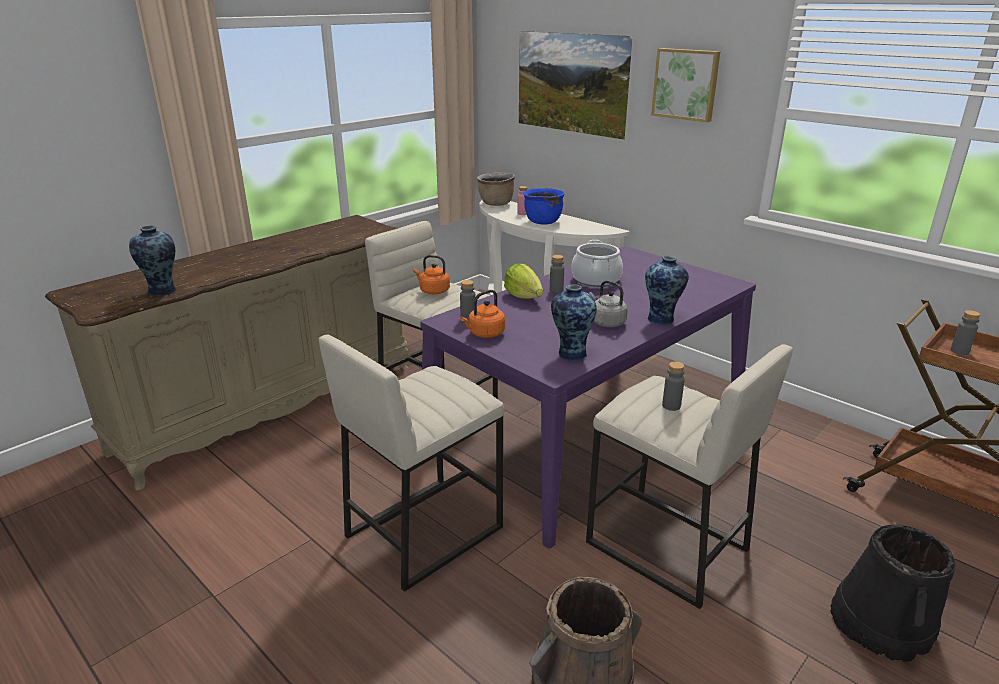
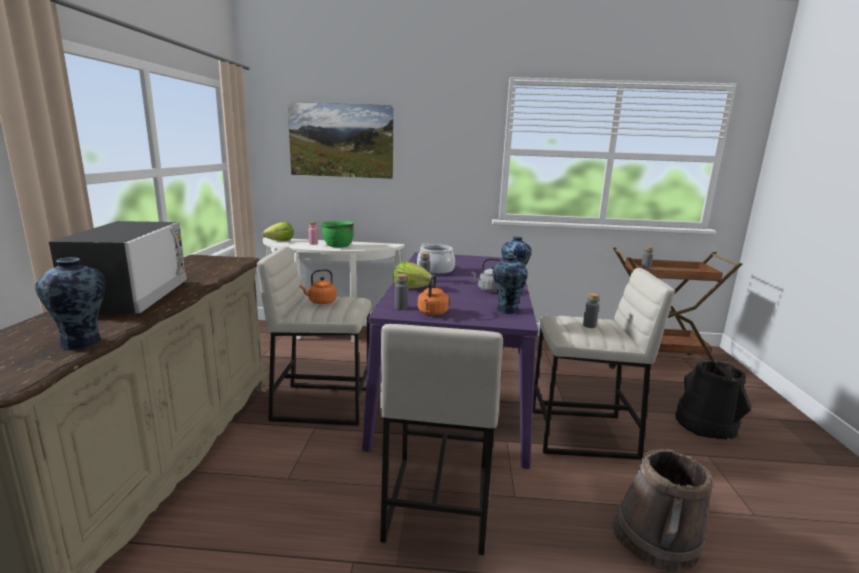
camera: 40 degrees left, 10 degrees down
brown cooking pot [477,173,515,206] -> lettuce [263,222,293,241]
blue cooking pot [523,188,564,224] -> green cooking pot [321,221,354,248]
picture [651,48,721,122] -> none
none -> microwave [49,221,187,314]

